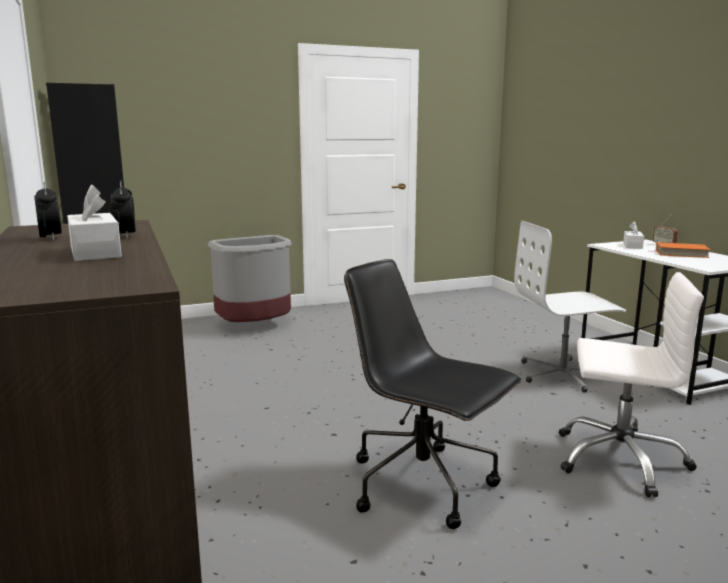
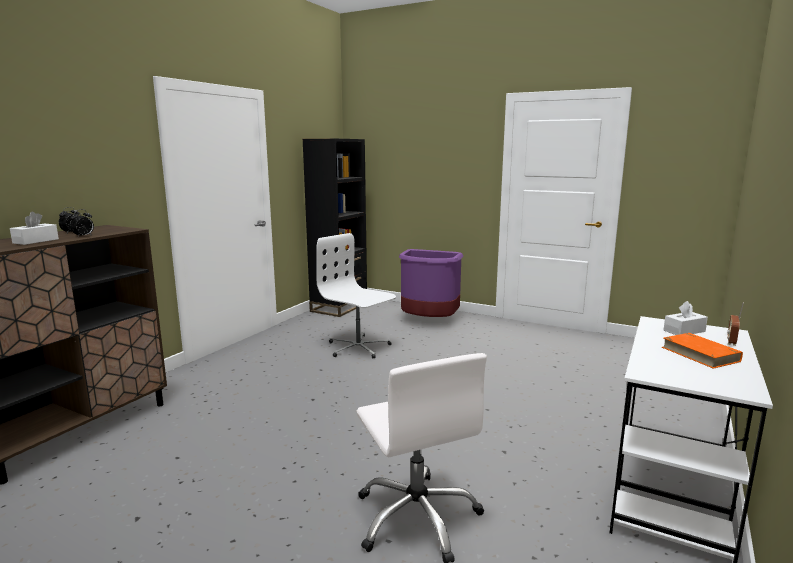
camera: 50 degrees right, 0 degrees up
grey trash can [208,235,292,322] -> purple trash can [399,249,463,317]
black office chair [344,259,521,529] -> none
white office chair [514,221,626,393] -> white office chair moved to [316,233,396,359]

